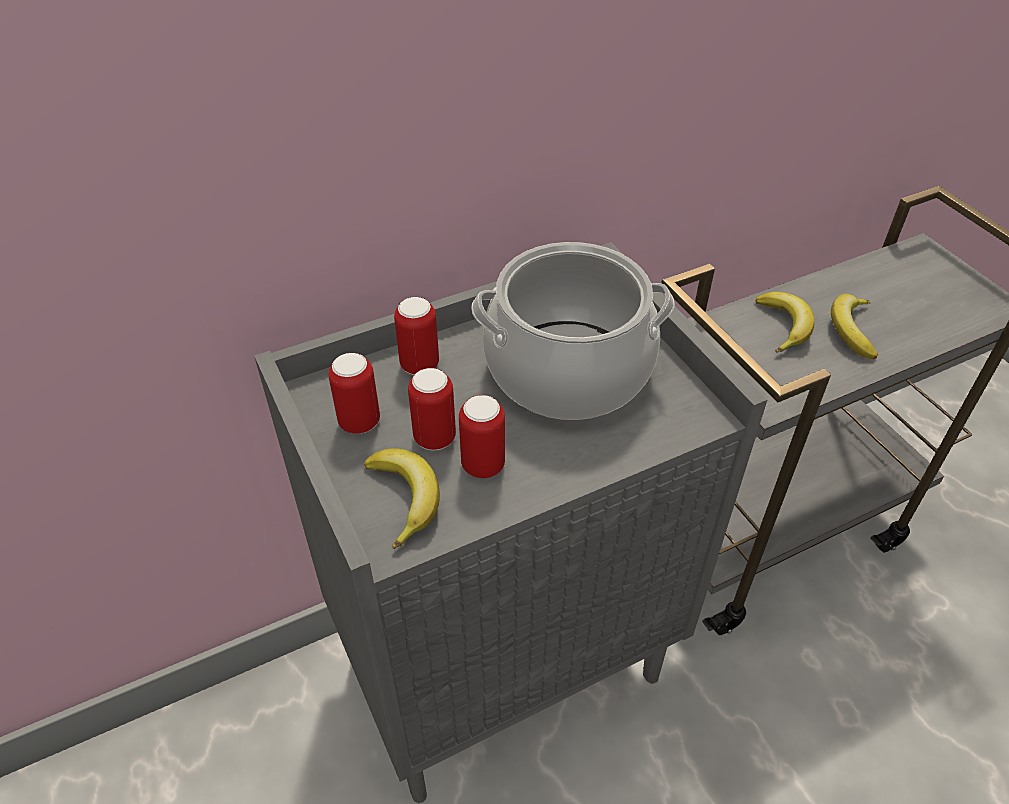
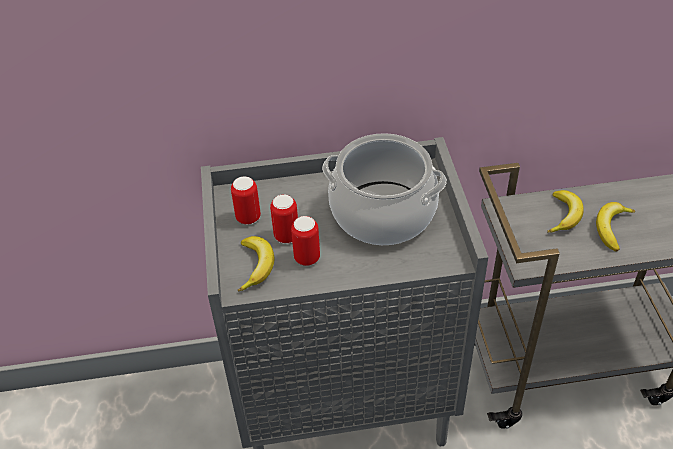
camera: 20 degrees right, 0 degrees up
can [394,297,439,375] -> none

